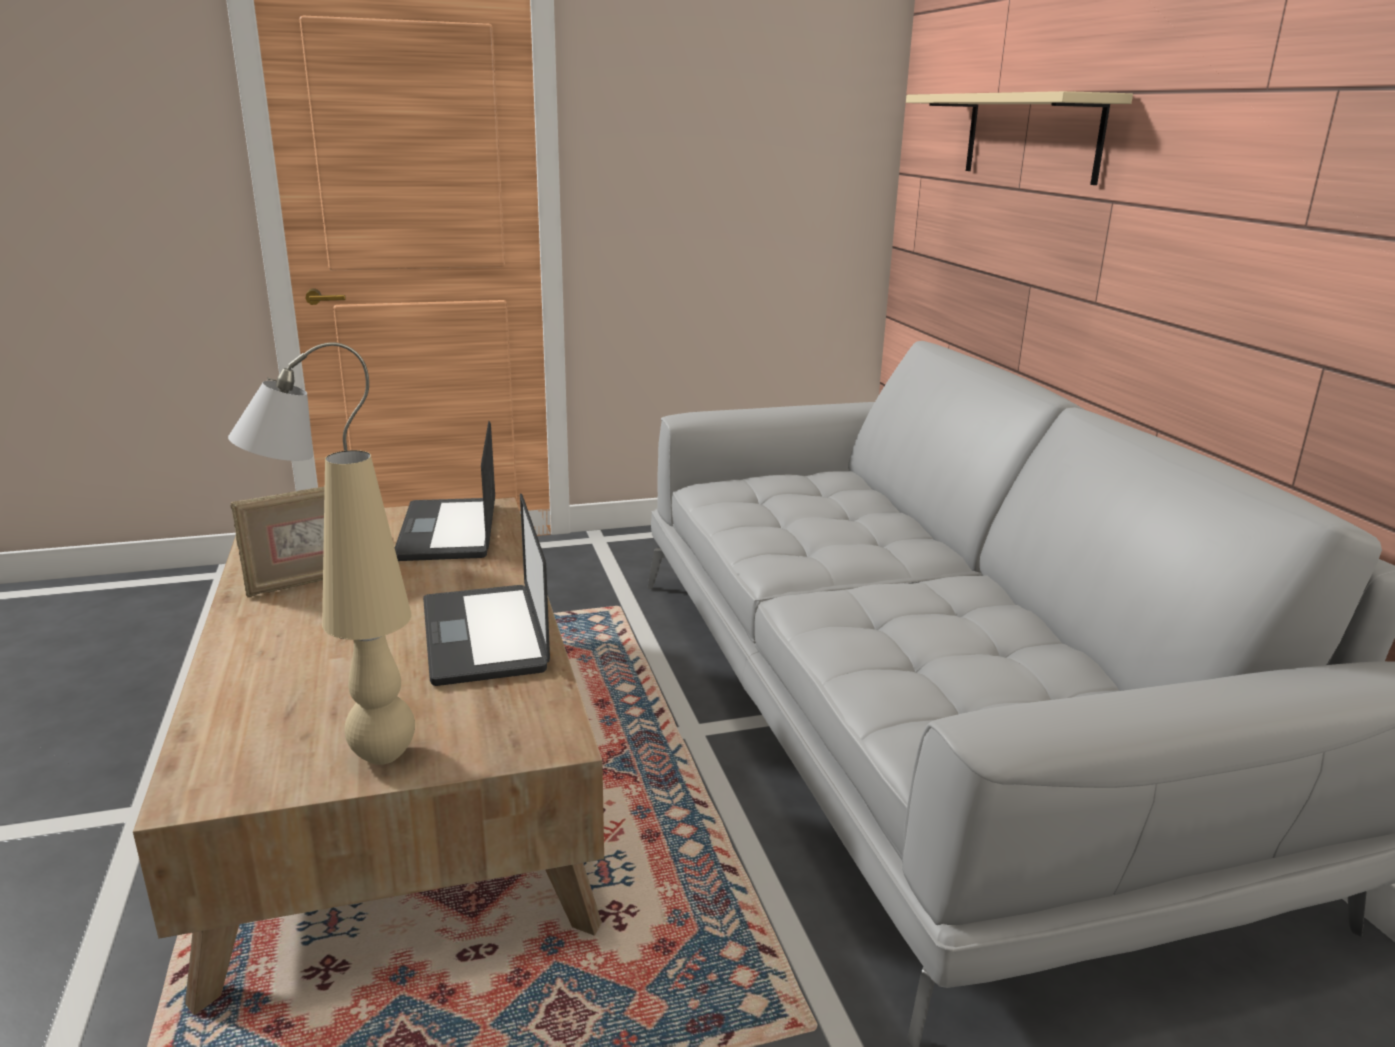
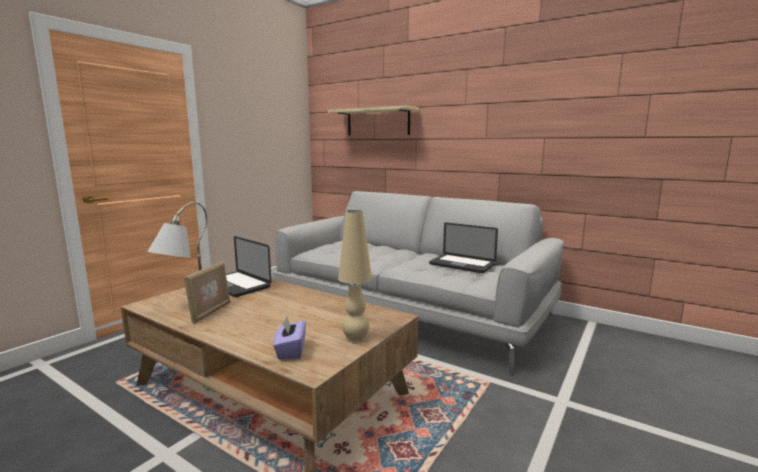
camera: 40 degrees left, 10 degrees down
laptop [423,493,550,686] -> laptop moved to [429,222,498,273]
none -> purple tissue box [273,316,306,360]

